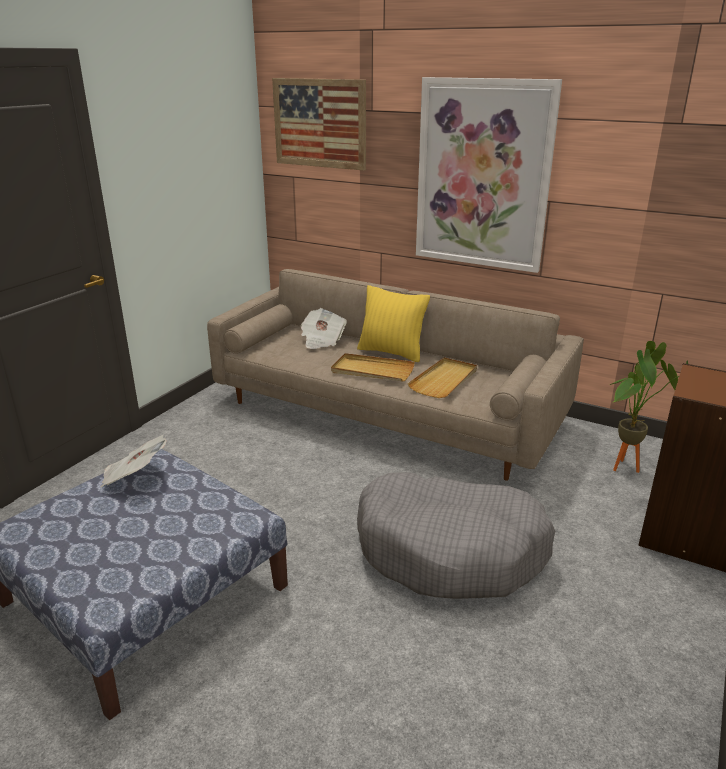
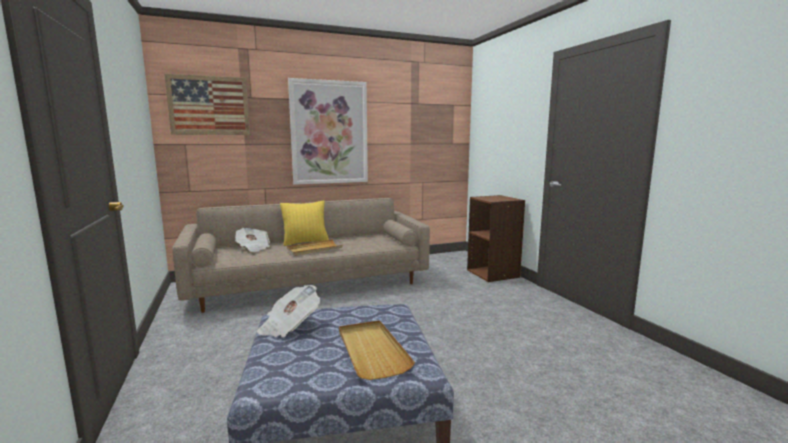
camera: 50 degrees left, 15 degrees down
grey dog bed [357,472,555,599] -> none
beige tray [407,357,477,398] -> beige tray moved to [339,320,415,380]
potted plant [610,341,688,473] -> none

